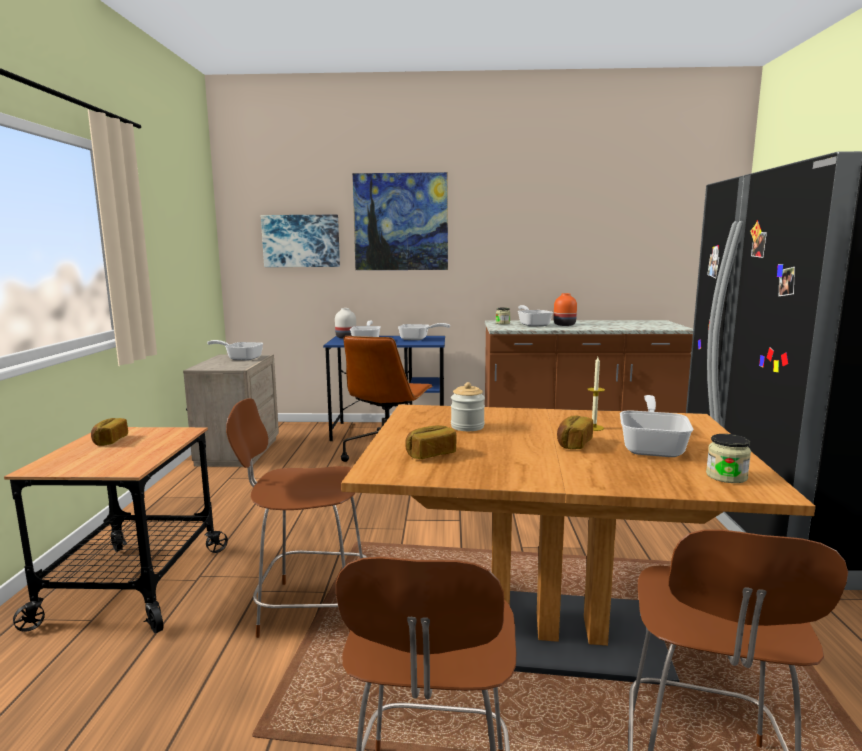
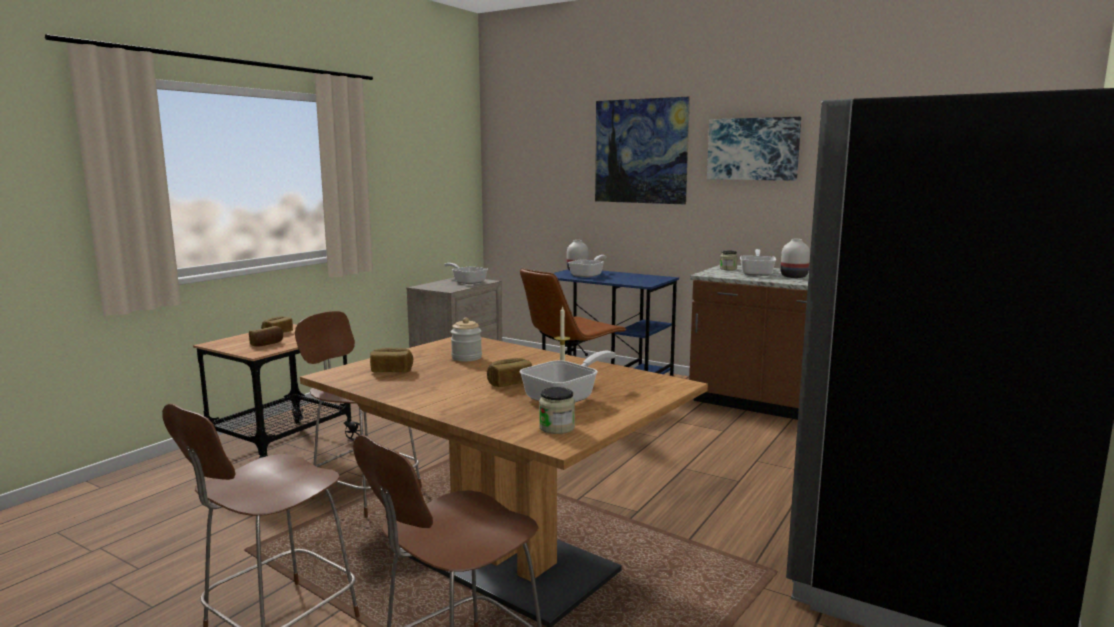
camera: 30 degrees right, 0 degrees up
picture [261,215,340,267] -> picture moved to [707,117,801,181]
frying pan [398,323,450,340] -> none
orange vase [554,293,577,326] -> white vase [781,239,810,278]
none -> bread [249,326,283,347]

